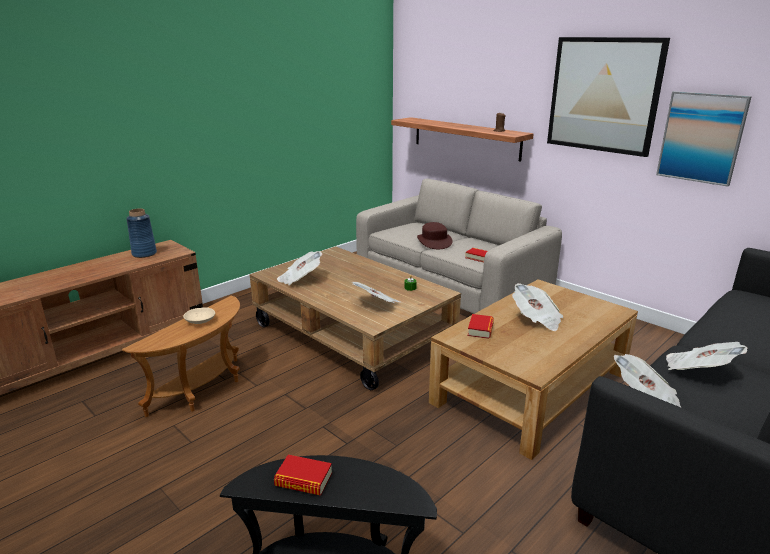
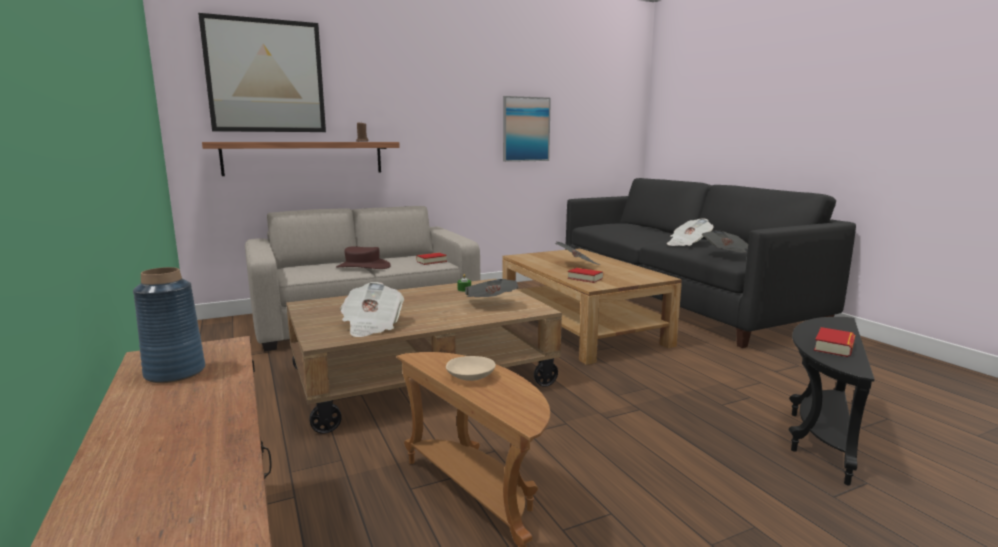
camera: 70 degrees left, 10 degrees down
picture [547,37,670,157] -> picture moved to [198,13,326,132]

